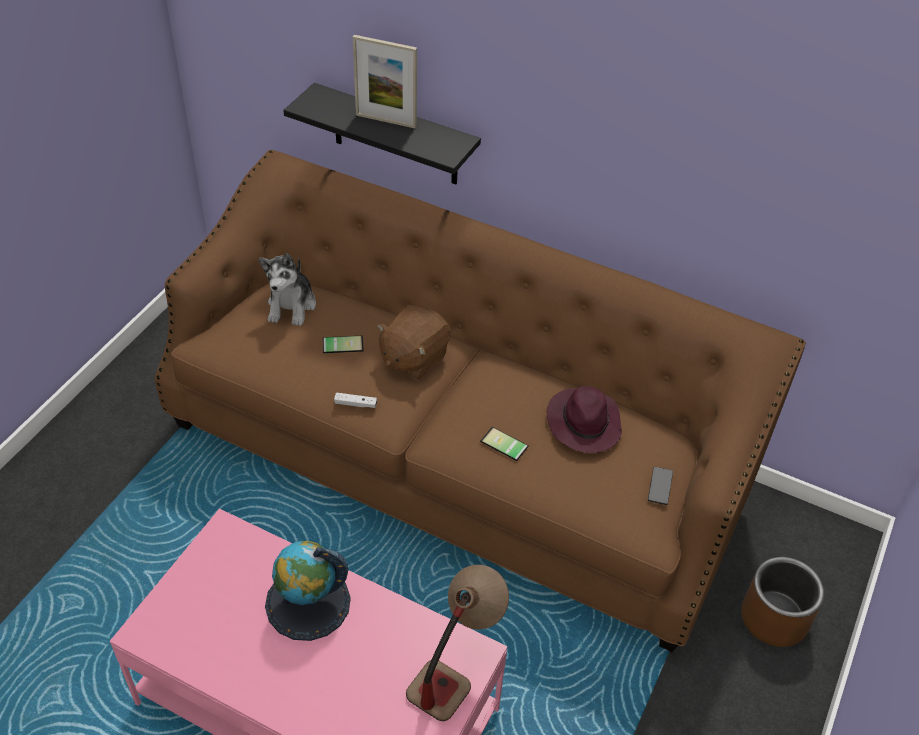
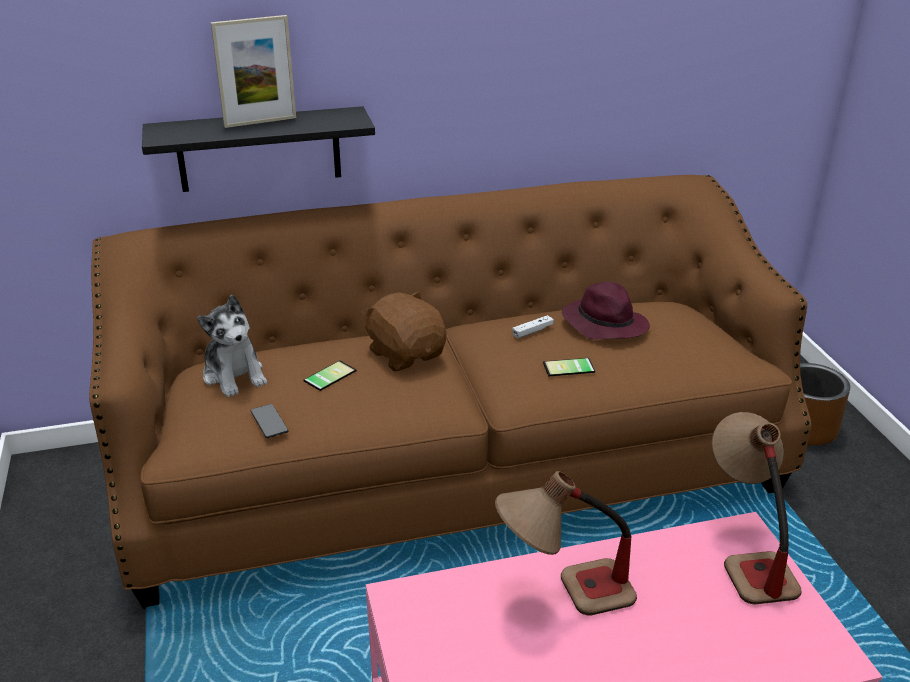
camera: 40 degrees left, 15 degrees down
globe [265,541,351,641] -> table lamp [495,471,637,616]
white game controller [334,392,377,408] -> white game controller moved to [512,315,554,338]
brown plush toy [377,305,451,380] -> brown plush toy turned 150 degrees clockwise [361,291,446,371]
phone [648,466,673,505] -> phone moved to [251,404,288,438]

